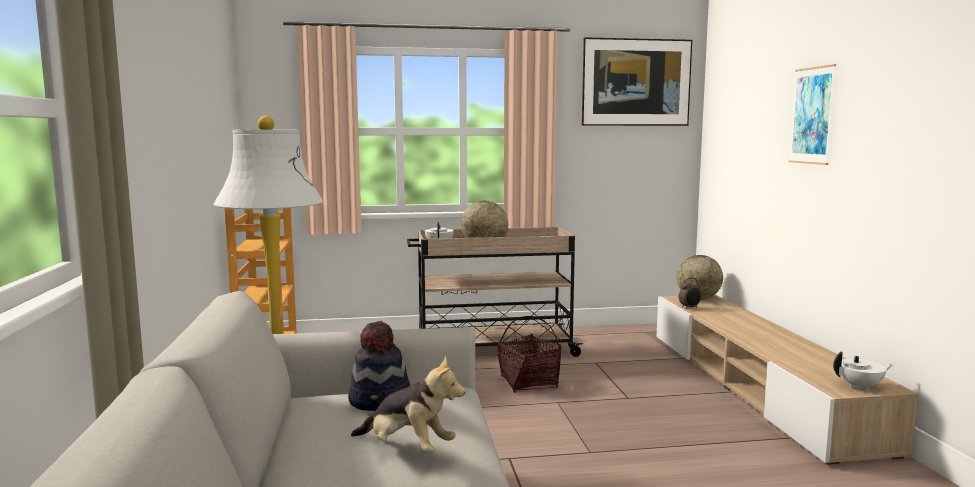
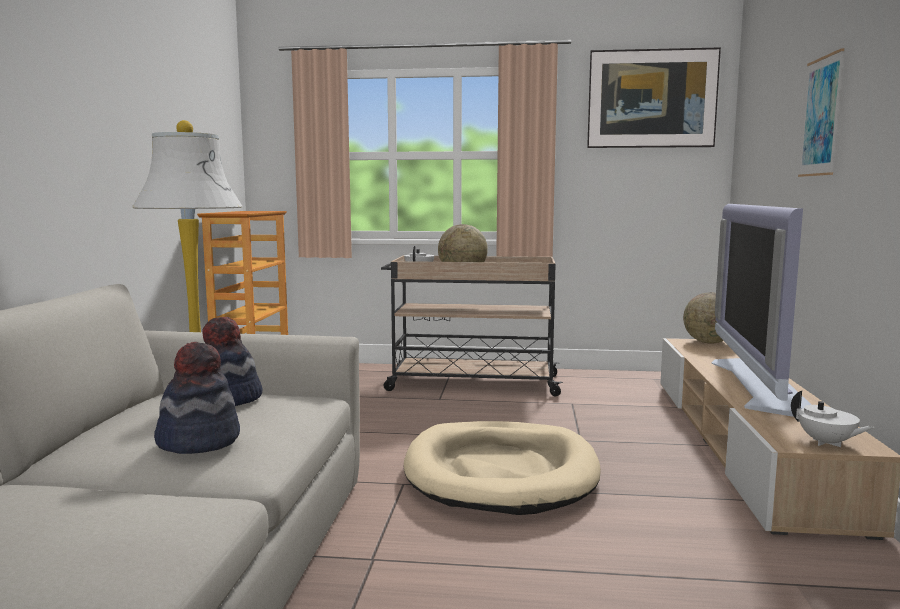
camera: 15 degrees right, 0 degrees up
plush toy [351,355,465,452] -> hat [154,342,240,454]
basket [497,316,561,392] -> none
alarm clock [679,277,702,309] -> none
white teapot [833,351,893,391] -> white teapot turned 45 degrees clockwise [791,391,875,447]
none -> beige dog bed [404,421,601,515]
none -> television [712,204,812,417]

